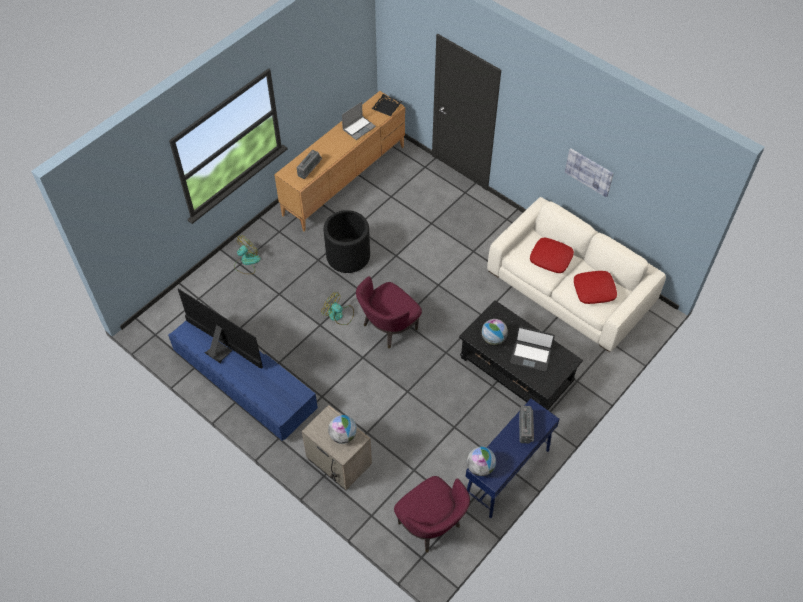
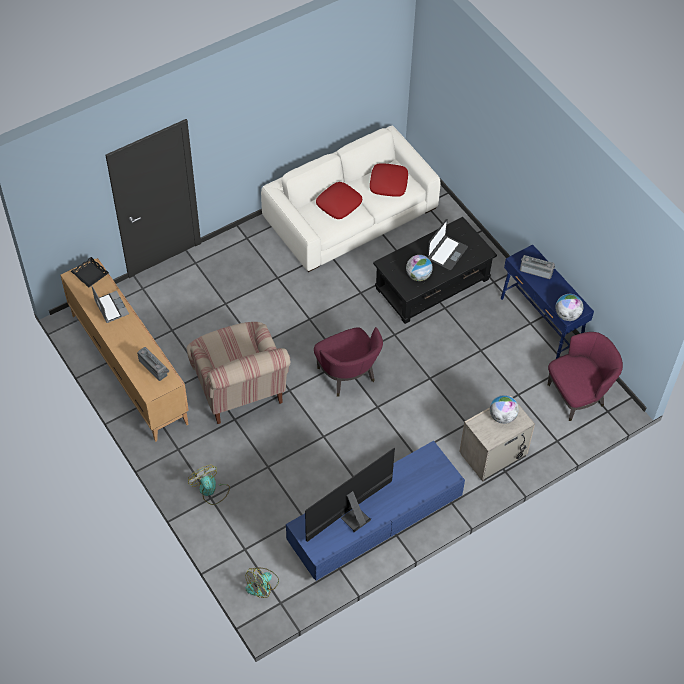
camera: 75 degrees left, 0 degrees up
fan [321,292,354,325] -> fan moved to [246,568,279,598]
black planter [324,210,370,273] -> beige armchair [187,322,291,424]
picture [565,148,614,197] -> none

